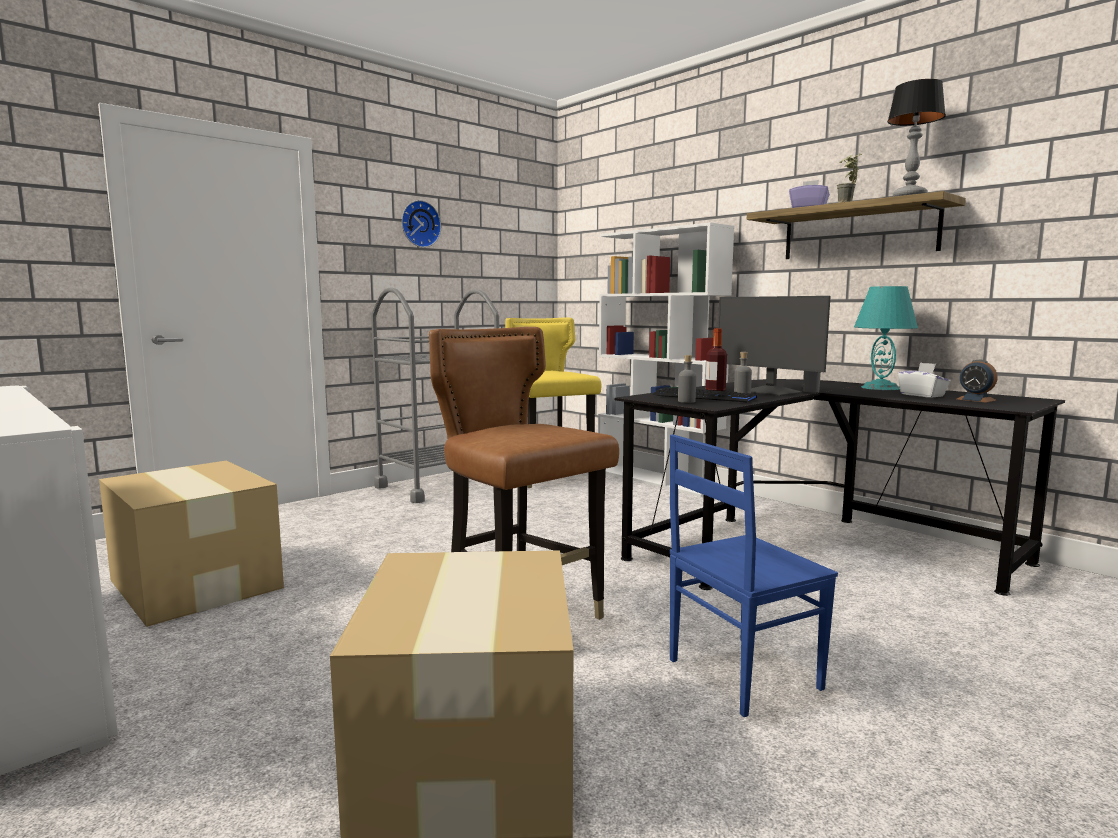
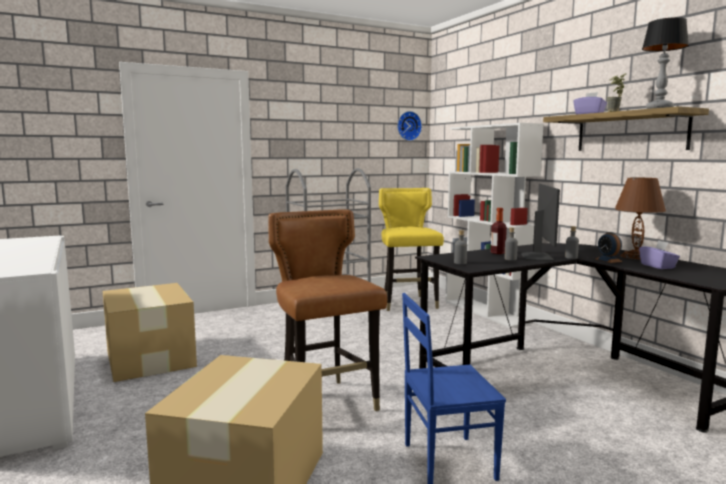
camera: 15 degrees right, 0 degrees up
wall clock [401,200,441,248] -> wall clock moved to [397,111,422,141]
keyboard [652,387,757,402] -> none
monitor [718,296,831,396] -> monitor turned 150 degrees counterclockwise [521,184,560,261]
turquoise table lamp [854,286,918,390] -> brown table lamp [615,178,666,260]
white tissue box [898,362,951,398] -> purple tissue box [639,240,680,269]
alarm clock [957,360,998,403] -> alarm clock moved to [596,232,623,263]

